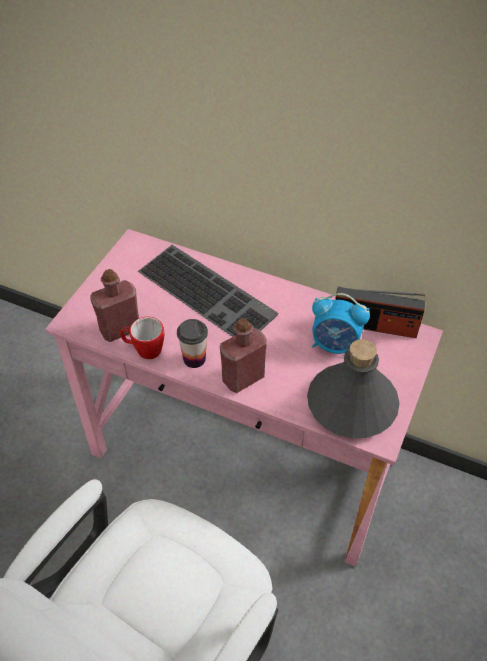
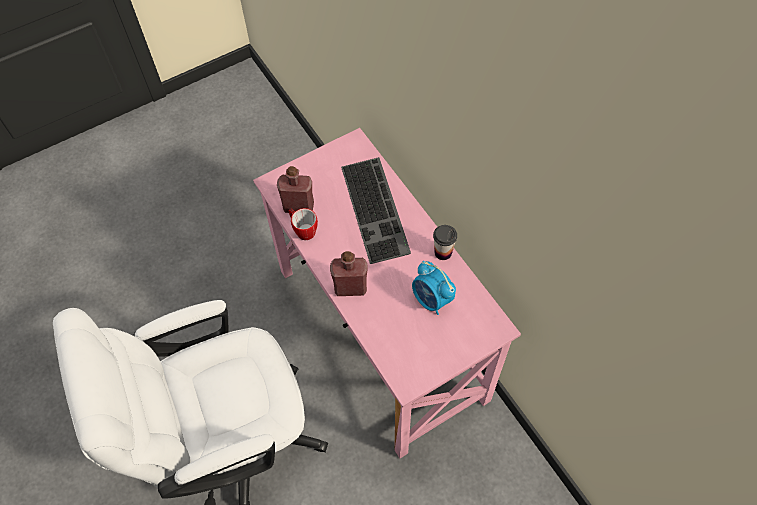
camera: 35 degrees right, 10 degrees up
cup [177,319,208,368] -> cup moved to [433,225,457,260]
grey bottle [307,339,400,438] -> none
radio [335,287,425,338] -> none

